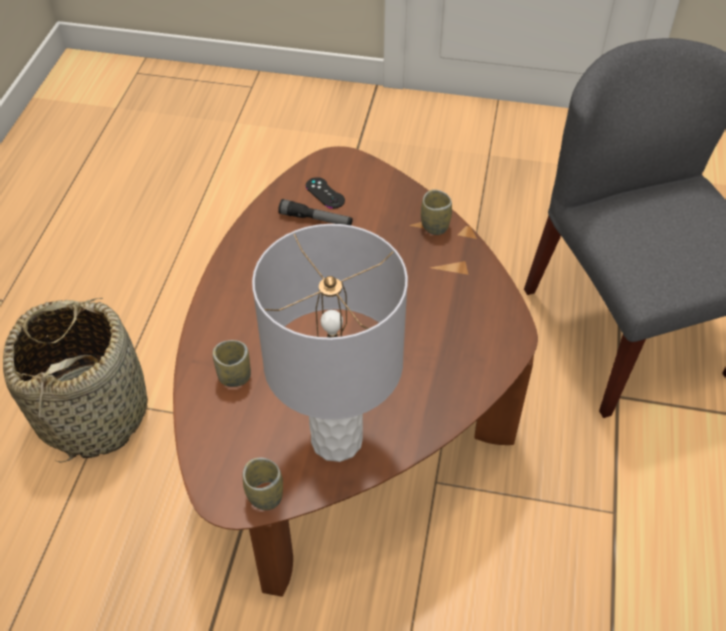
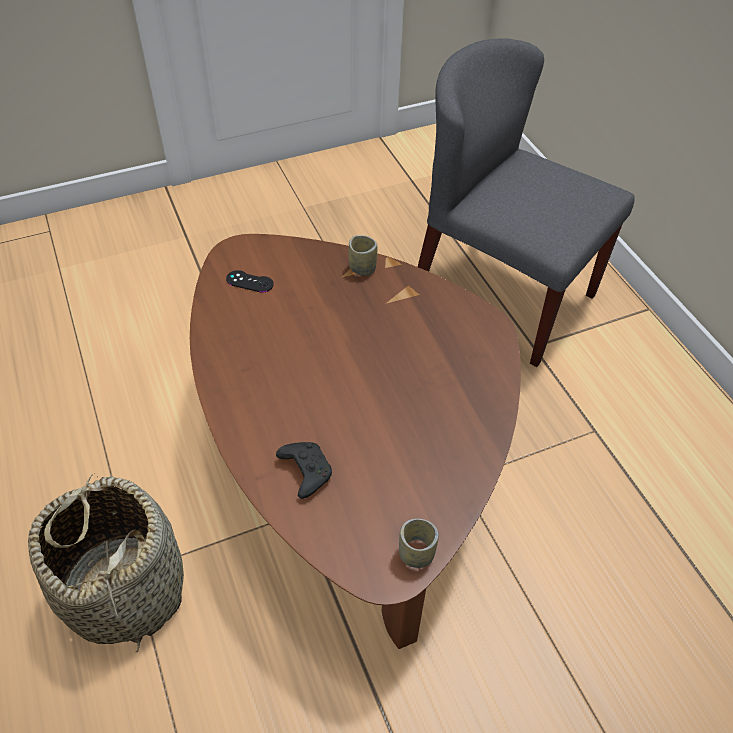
camera: 35 degrees left, 0 degrees up
cup [212,340,251,387] -> black game controller [276,442,332,499]
grey table lamp [252,224,408,462] -> none
flashlight [278,199,353,225] -> none

